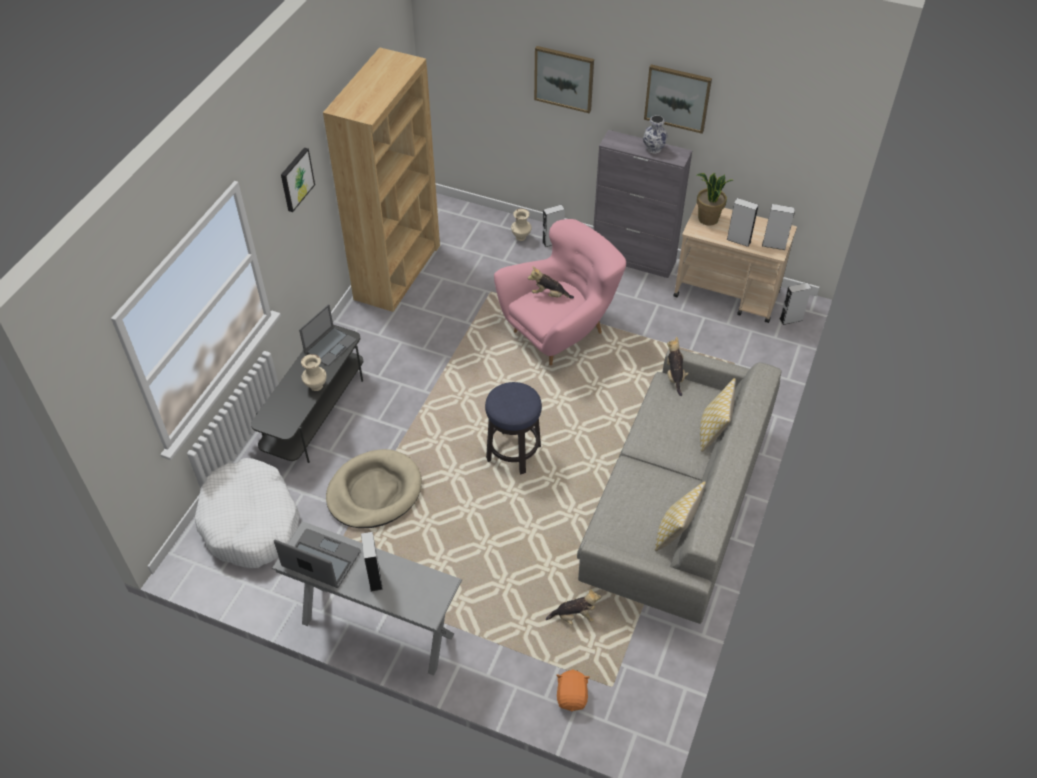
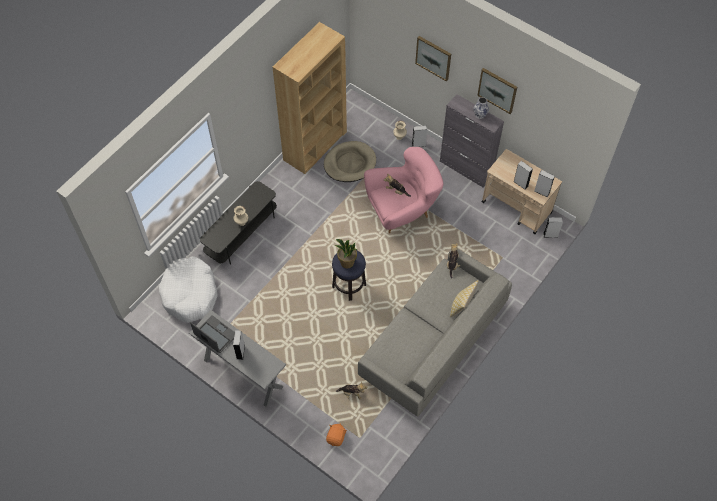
camera: 15 degrees right, 10 degrees up
picture [281,147,315,212] -> none
laptop [299,304,357,366] -> none
beige dog bed [326,449,422,528] -> beige dog bed moved to [324,141,376,182]
pillow [655,481,706,551] -> none
potted plant [697,173,733,226] -> potted plant moved to [335,239,357,268]

